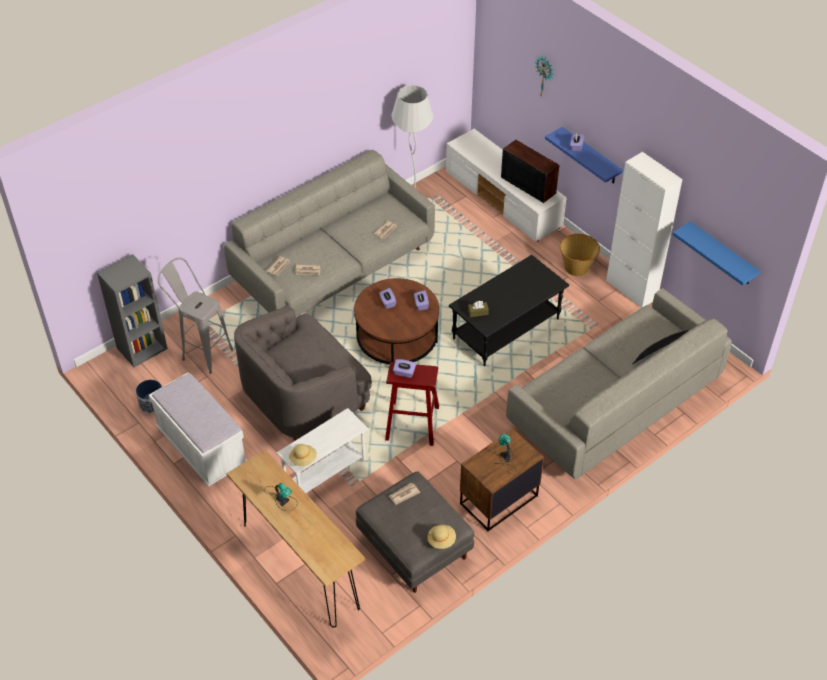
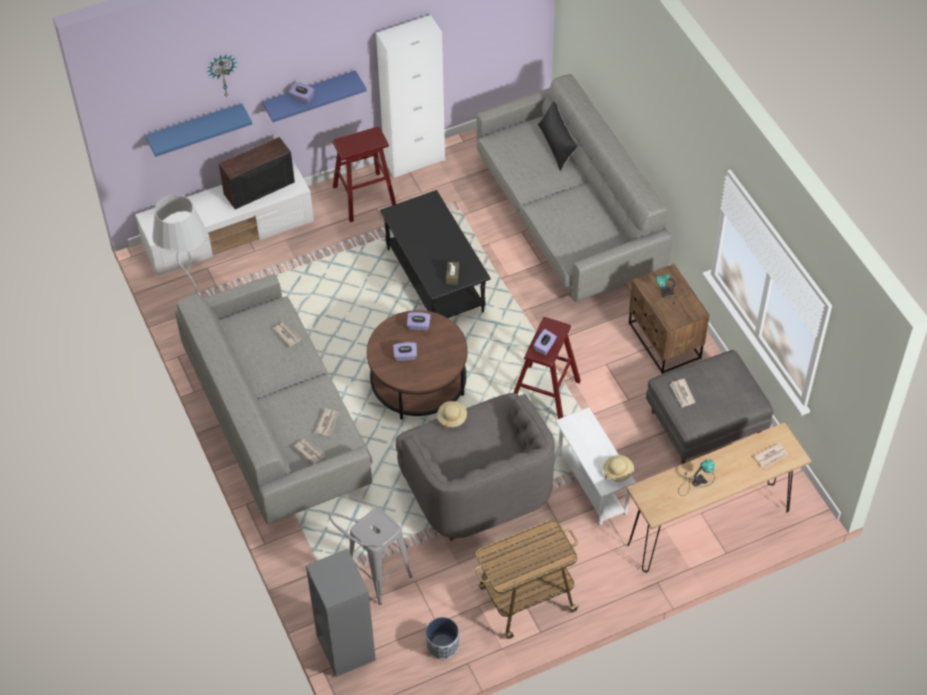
camera: 75 degrees left, 5 degrees up
white bench [149,373,247,487] -> cart [475,520,582,639]
beige hat [427,525,456,549] -> beige hat moved to [437,401,467,430]
basket [560,234,600,276] -> red stool [332,127,396,222]
blue shelf [672,221,761,286] -> blue shelf moved to [145,103,252,157]
none -> newspaper [754,443,789,468]

